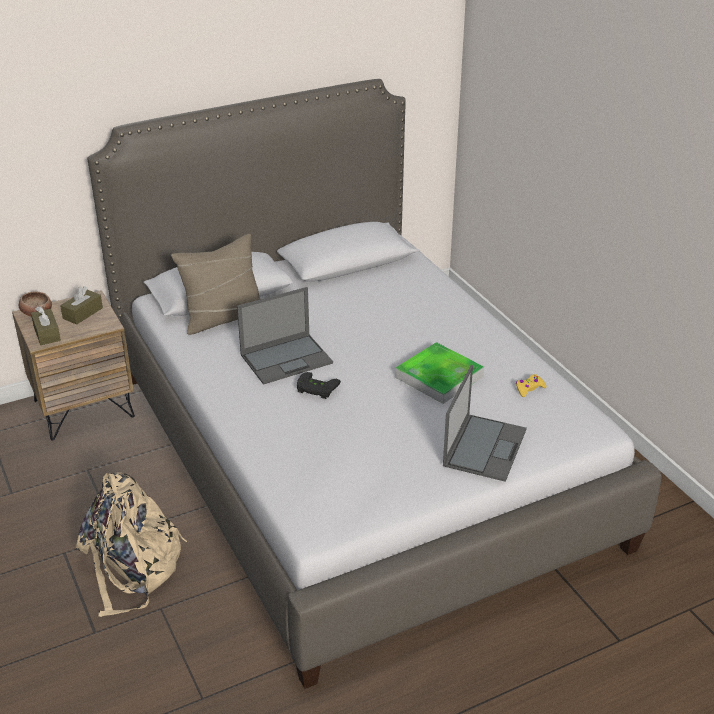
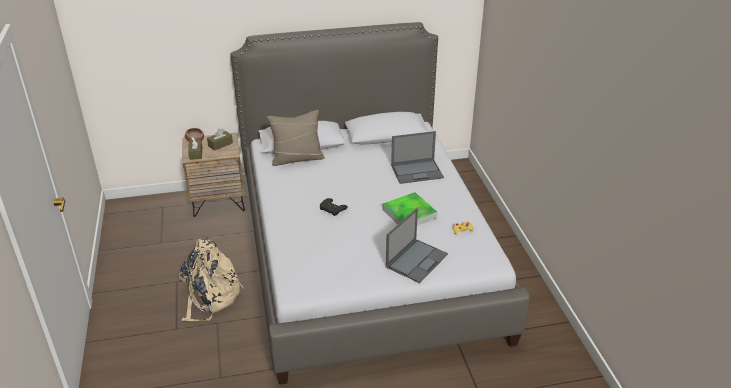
camera: 15 degrees right, 0 degrees up
laptop [237,287,333,385] -> laptop moved to [391,131,444,184]

